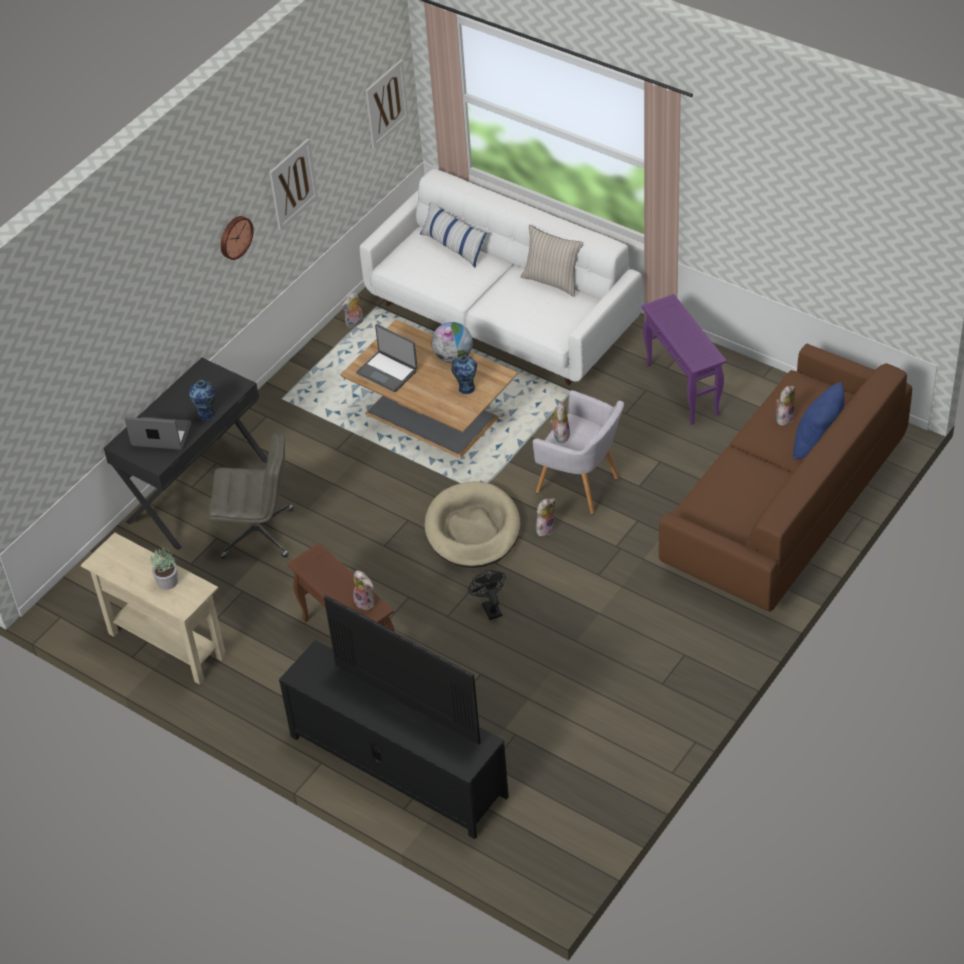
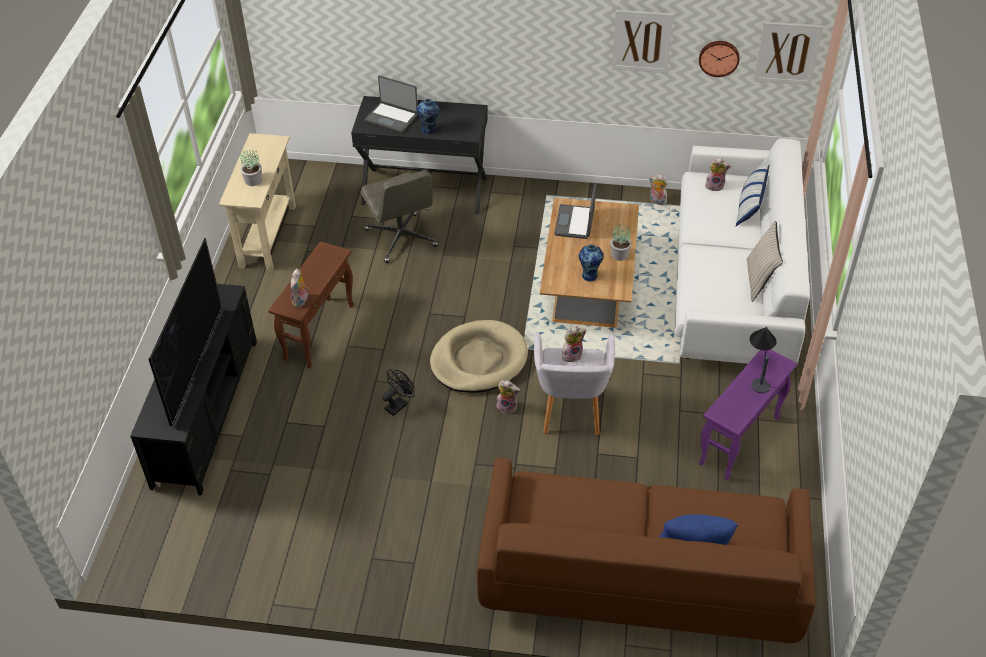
camera: 60 degrees right, 0 degrees up
laptop [125,417,191,450] -> laptop turned 135 degrees clockwise [365,75,418,133]
wall clock [221,216,254,260] -> wall clock moved to [699,41,739,77]
globe [431,322,473,363] -> potted plant [610,224,632,261]
plush toy [776,386,795,426] -> plush toy moved to [705,157,731,191]
none -> table lamp [750,327,777,393]

